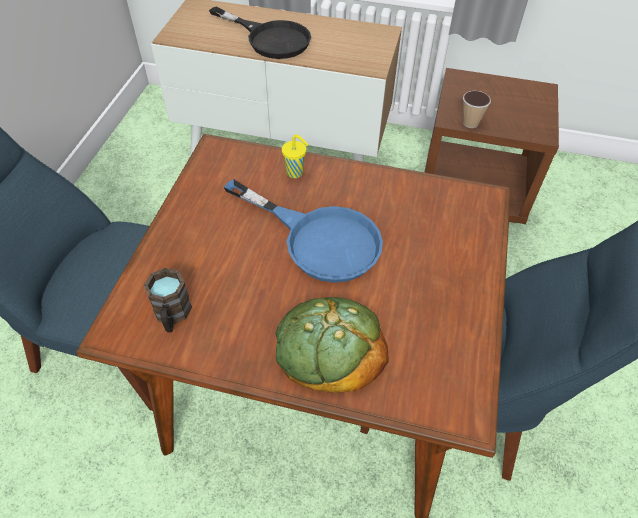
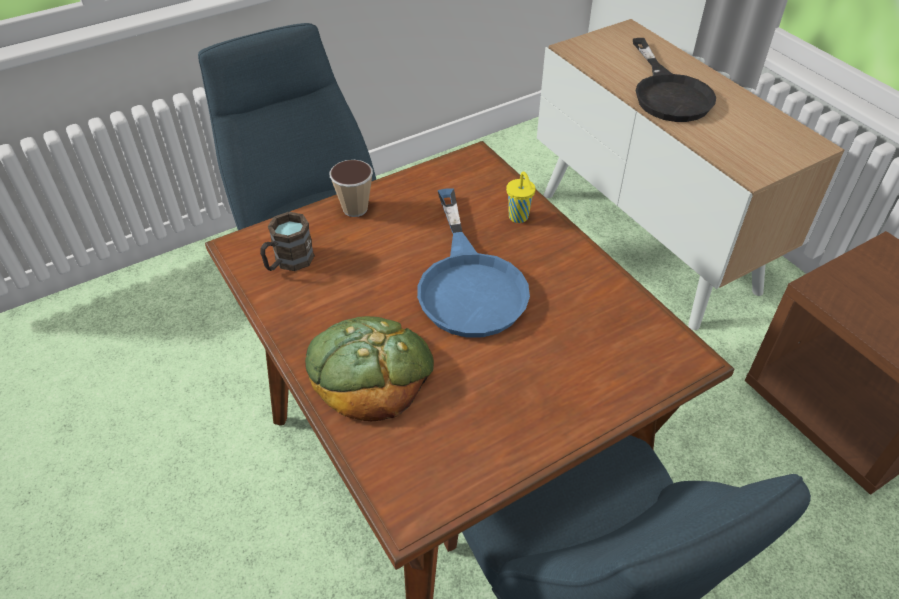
camera: 45 degrees right, 5 degrees down
cup [463,91,491,128] -> cup moved to [330,160,373,217]

